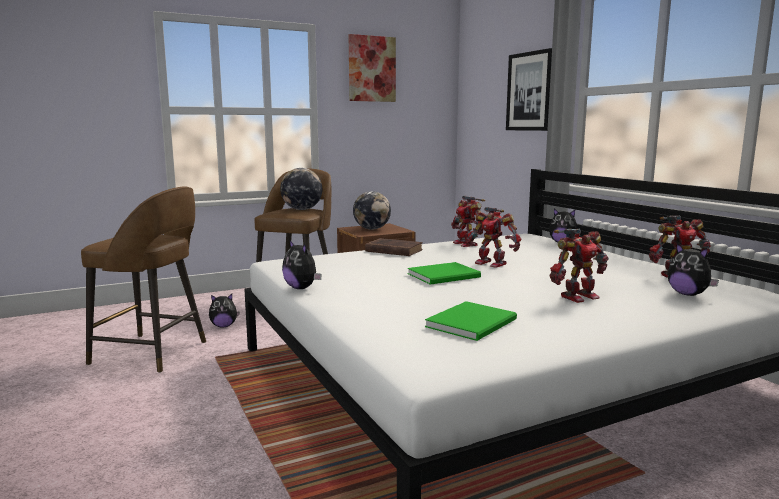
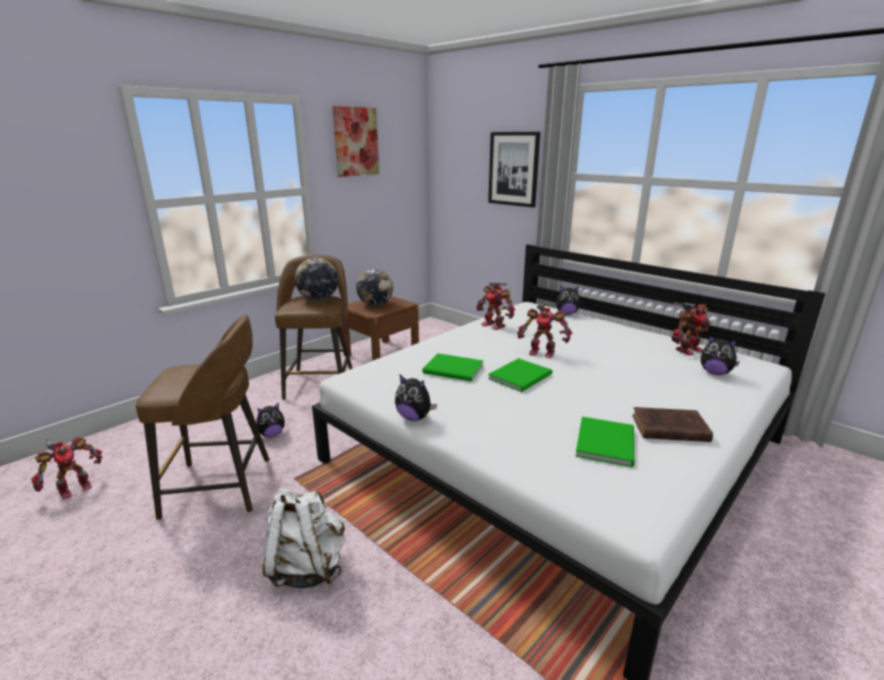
camera: 20 degrees left, 10 degrees up
brown book [365,238,423,256] -> brown book moved to [632,407,713,442]
toy robot [550,229,609,303] -> toy robot moved to [31,437,102,500]
none -> white backpack [263,488,345,588]
none -> green book [423,353,484,381]

